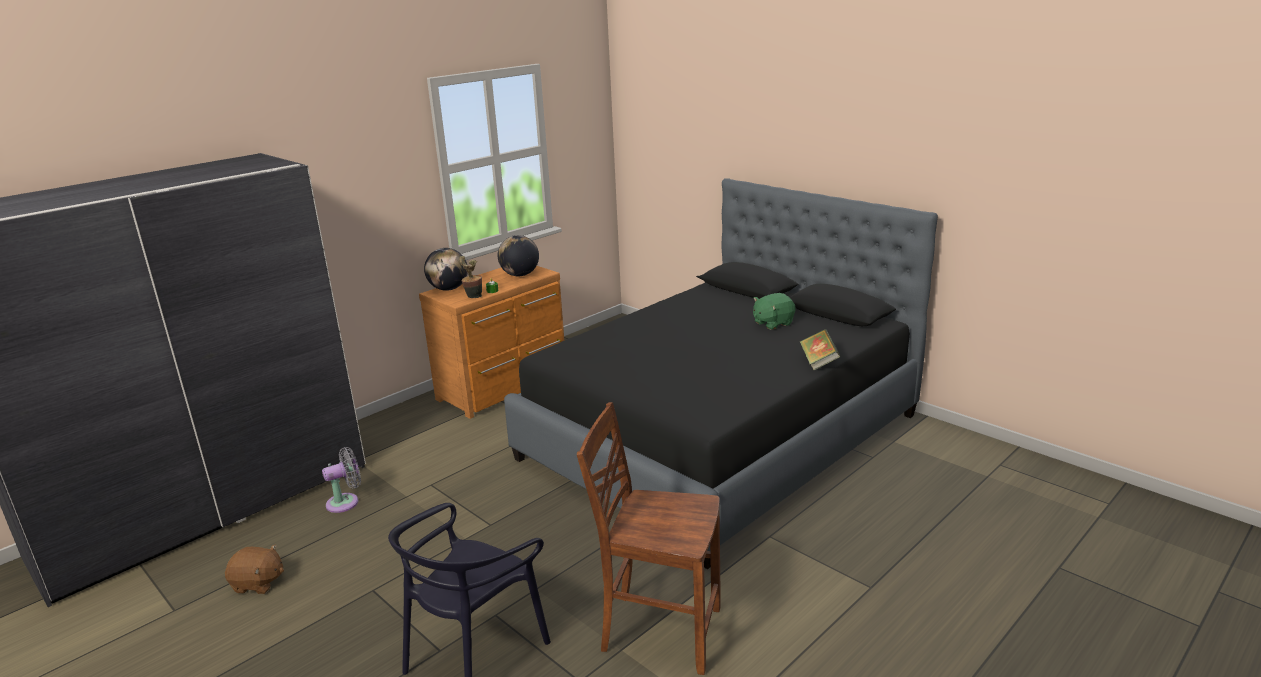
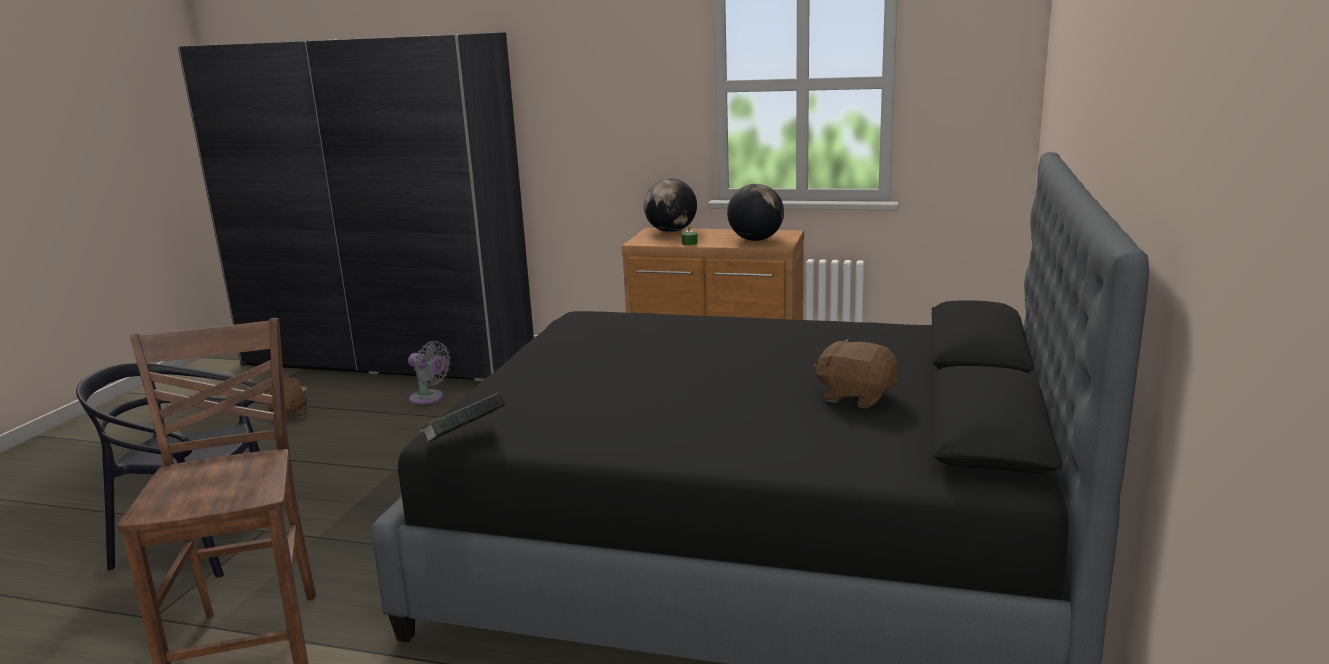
camera: 60 degrees right, 5 degrees down
potted plant [459,256,482,298] -> none
green plush toy [753,293,796,330] -> brown plush toy [814,339,899,409]
book [800,329,841,370] -> book moved to [420,392,506,443]

